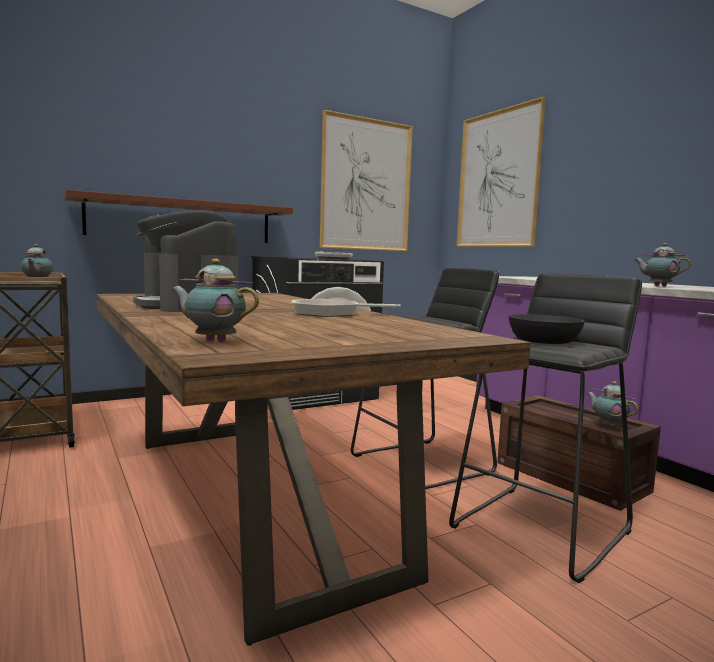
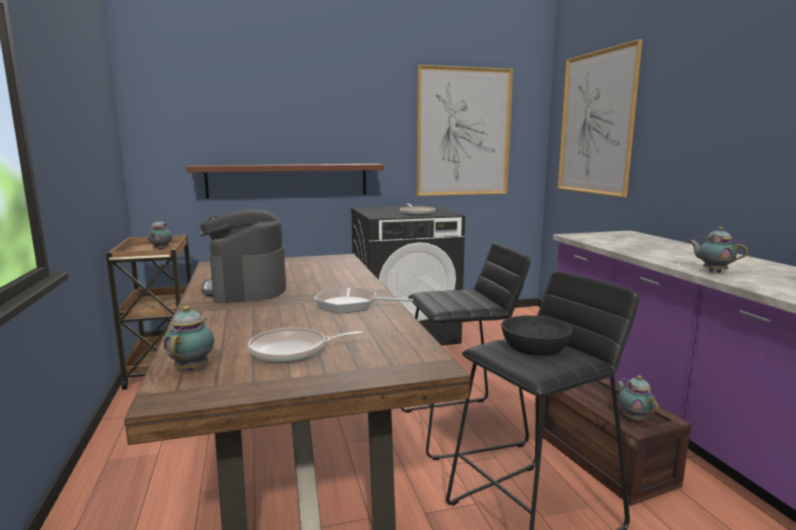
camera: 15 degrees right, 5 degrees up
teapot [171,259,259,342] -> teapot turned 60 degrees clockwise [163,306,214,371]
none -> frying pan [248,327,364,363]

